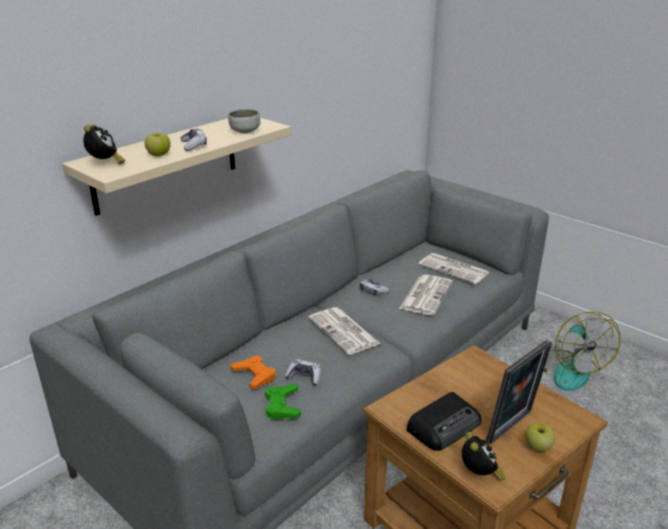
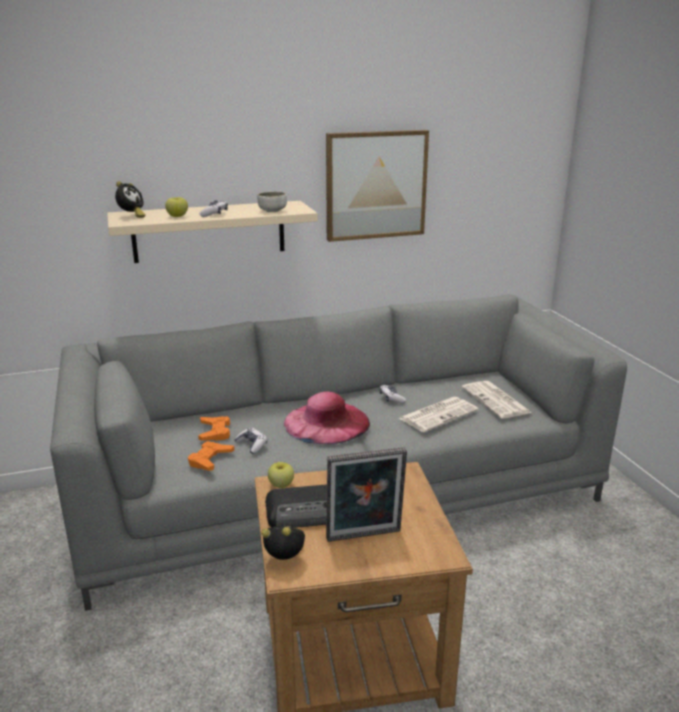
camera: 30 degrees right, 5 degrees down
green game controller [265,384,301,419] -> orange game controller [188,441,234,471]
newspaper [309,307,381,355] -> pink hat [284,392,370,444]
alarm clock [462,432,506,481] -> alarm clock turned 105 degrees counterclockwise [261,524,305,560]
apple [525,423,555,452] -> apple moved to [268,462,294,488]
fan [543,312,620,391] -> none
none -> picture [326,130,429,242]

